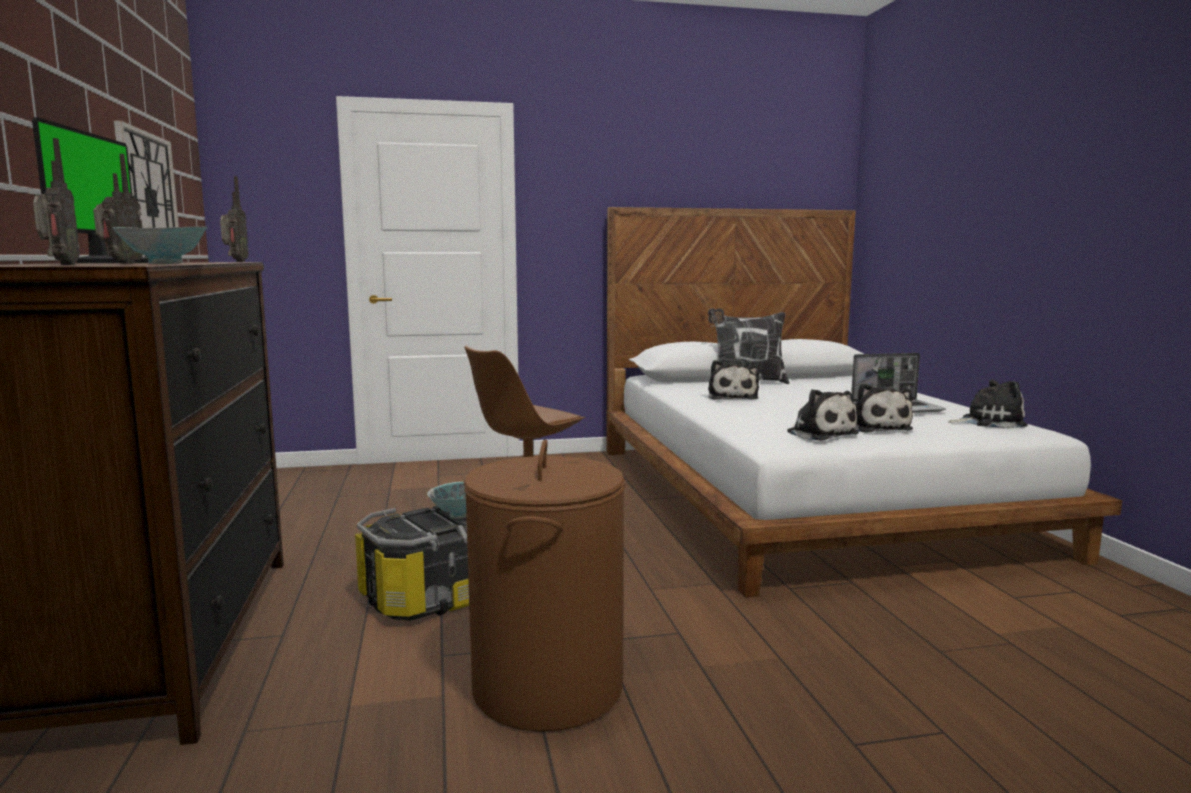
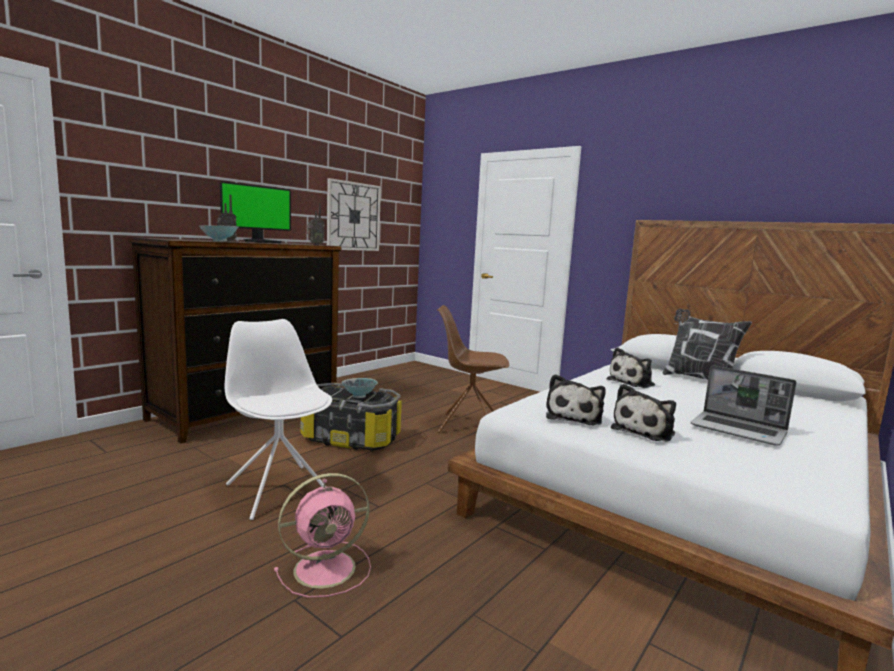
camera: 50 degrees right, 0 degrees up
radio [33,138,80,265] -> none
brown laundry basket [463,439,625,732] -> white chair [225,319,332,520]
plush toy [948,379,1028,429] -> none
none -> pink fan [274,473,371,598]

